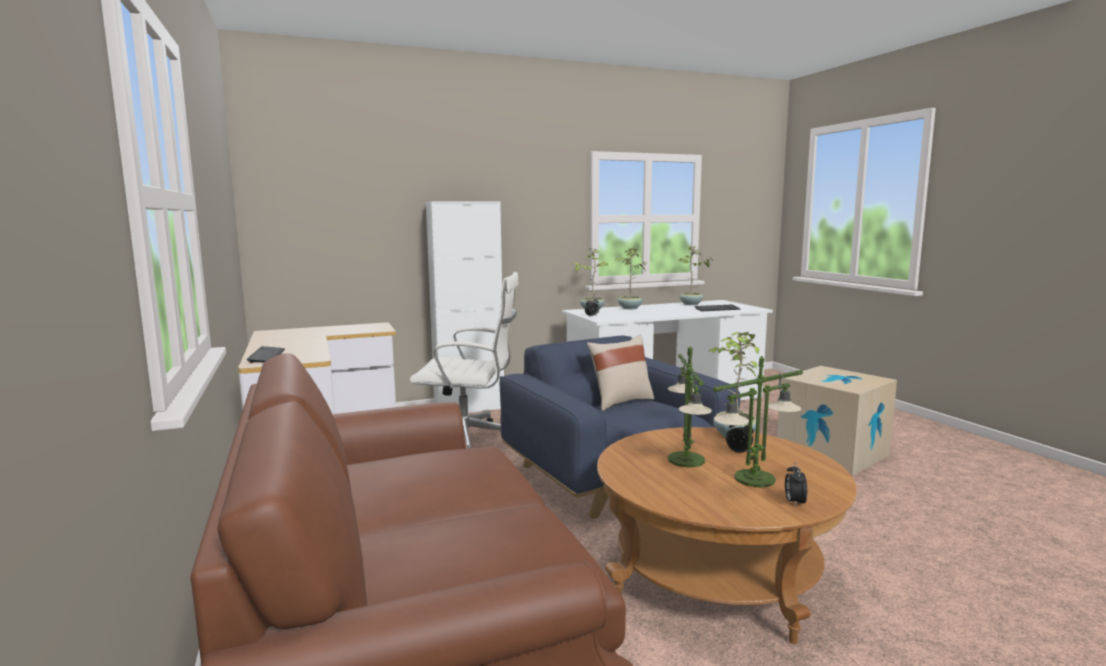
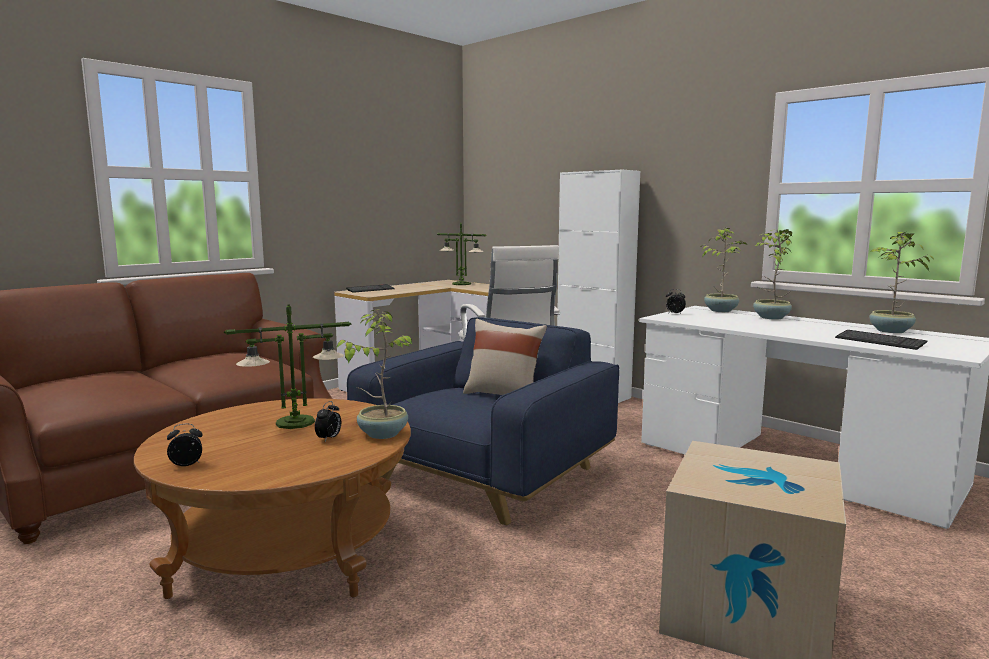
camera: 65 degrees right, 0 degrees up
table lamp [713,356,803,488] -> table lamp moved to [437,224,486,285]

